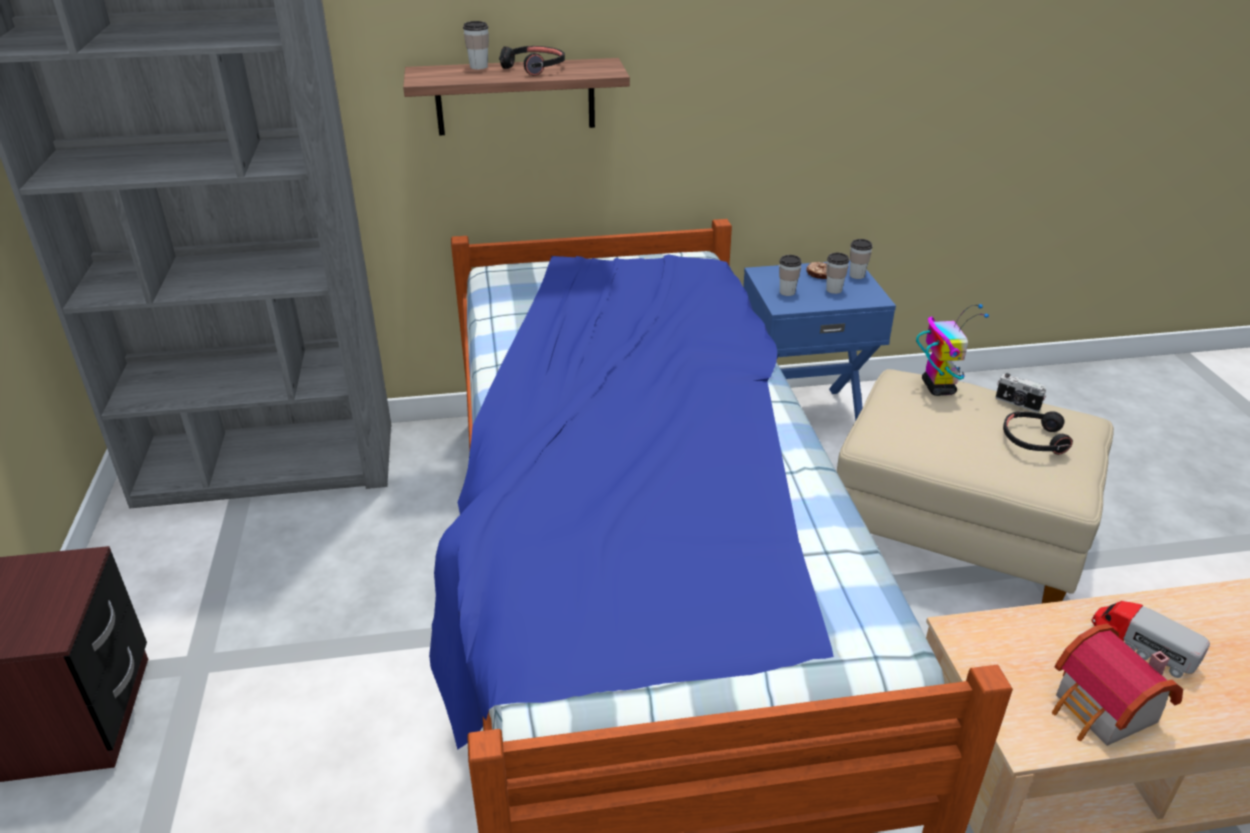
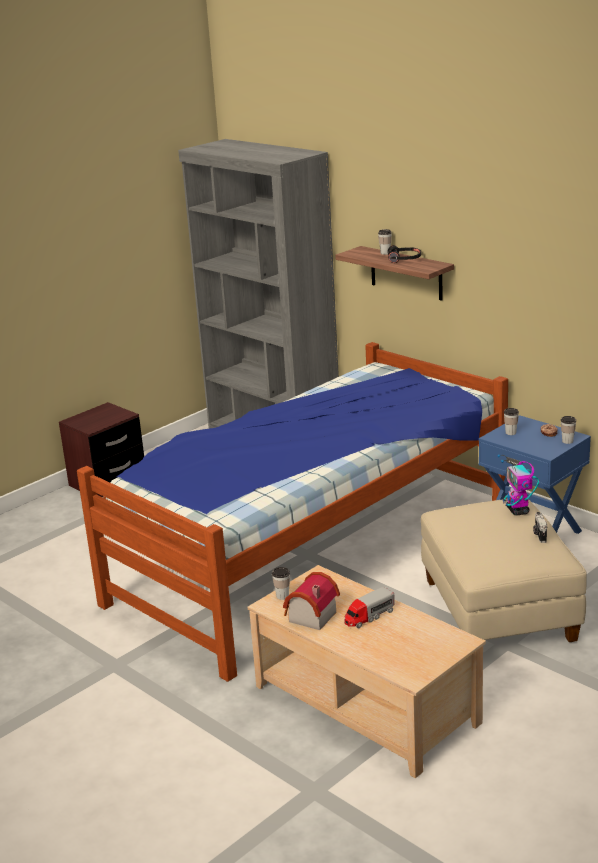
camera: 55 degrees right, 10 degrees down
cup [826,253,849,294] -> cup moved to [272,567,290,600]
toy robot [916,304,989,396] -> toy robot turned 120 degrees clockwise [497,454,539,515]
black headphones [1003,411,1073,455] -> none
toy truck [1091,601,1210,678] -> toy truck turned 135 degrees counterclockwise [344,587,395,628]

